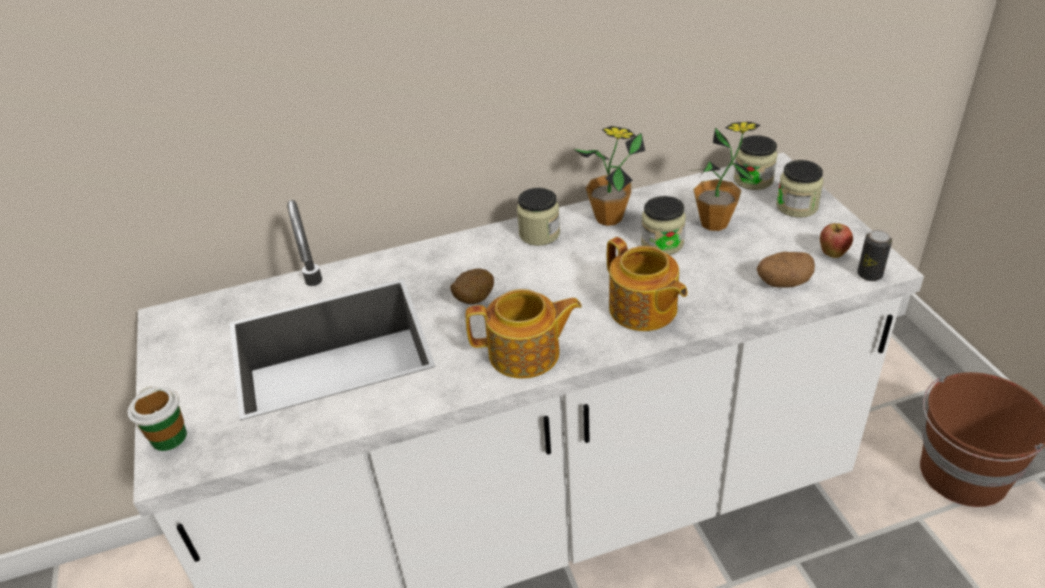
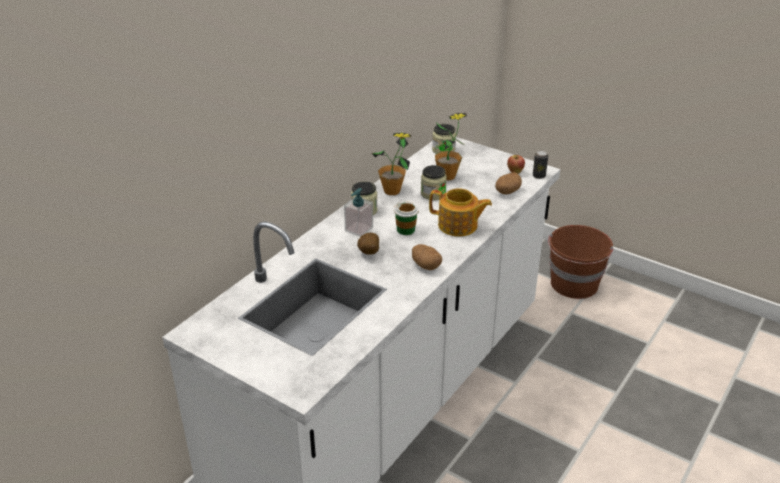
camera: 40 degrees left, 5 degrees down
cup [128,386,187,451] -> cup moved to [394,202,419,235]
teapot [465,289,582,379] -> potato [412,244,442,270]
jar [776,160,824,218] -> none
none -> soap dispenser [344,188,373,237]

